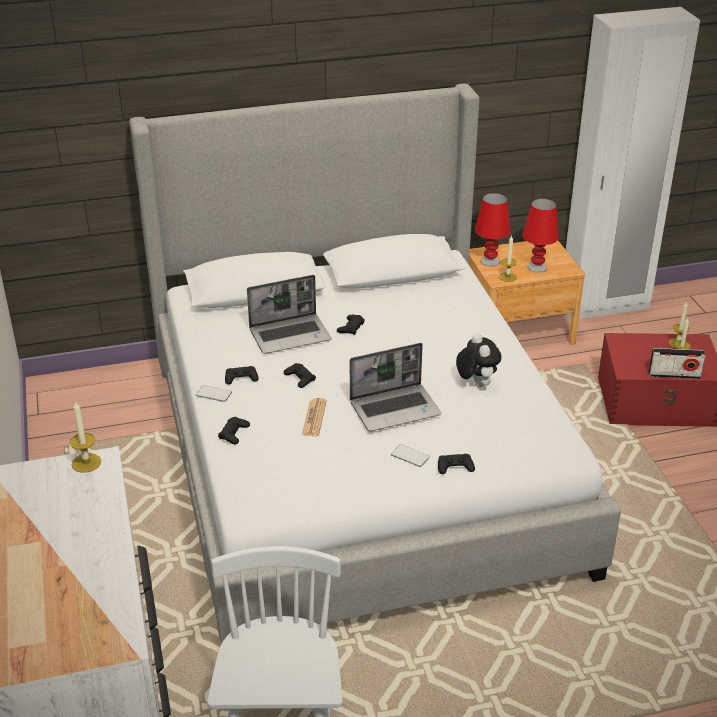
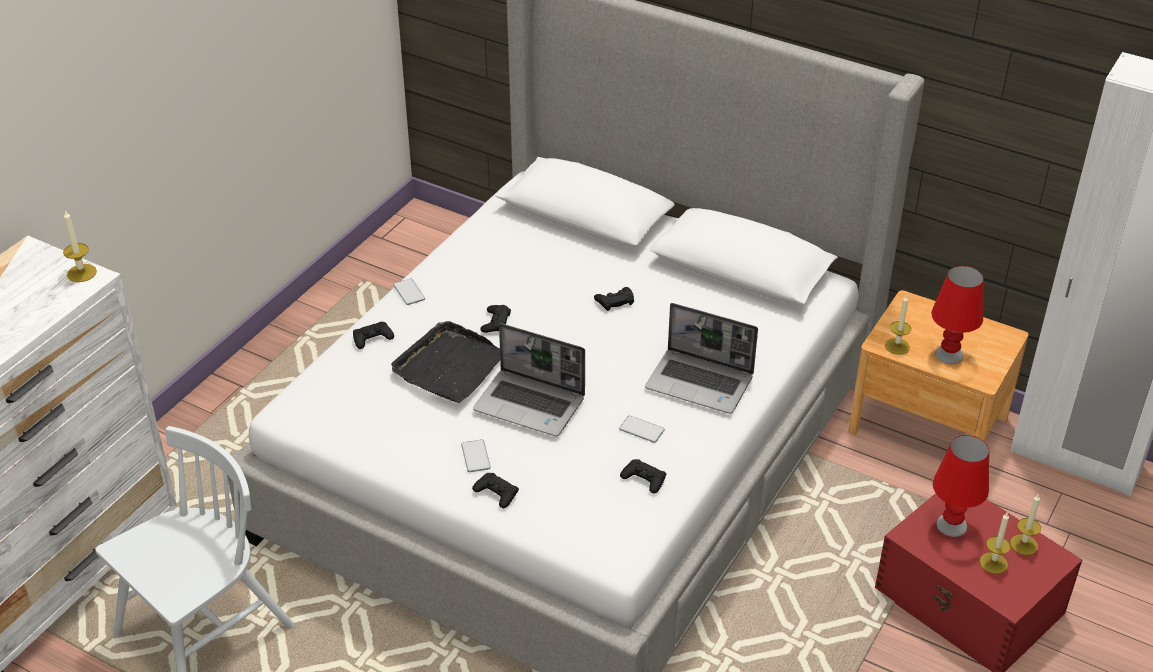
camera: 45 degrees right, 5 degrees up
black game controller [225,366,259,385] -> black game controller moved to [620,459,666,494]
laptop [247,275,331,354] -> laptop moved to [645,303,758,414]
newspaper [302,398,327,437] -> black tray [391,321,500,403]
plush toy [456,334,501,387] -> phone [619,415,665,443]
red table lamp [475,193,511,267] -> red table lamp moved to [932,435,989,537]
radio [648,348,705,379] -> none

